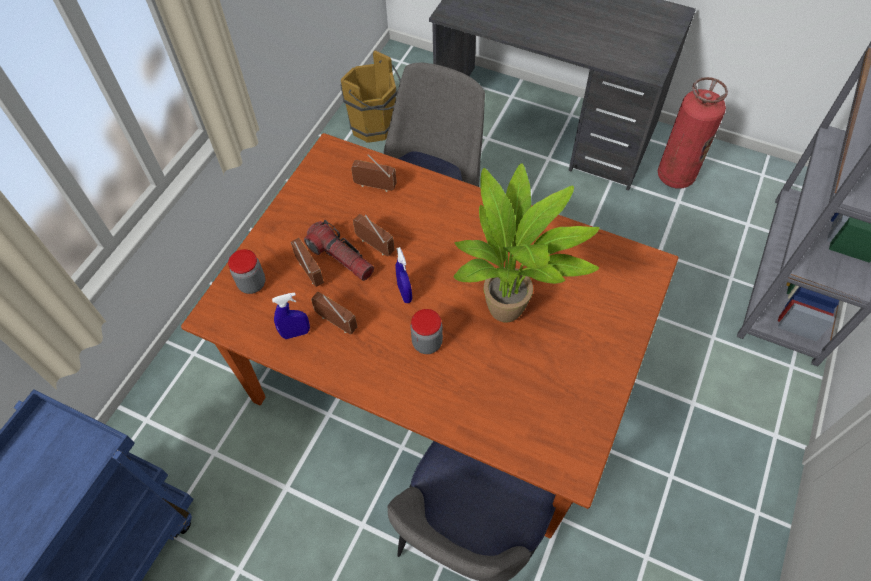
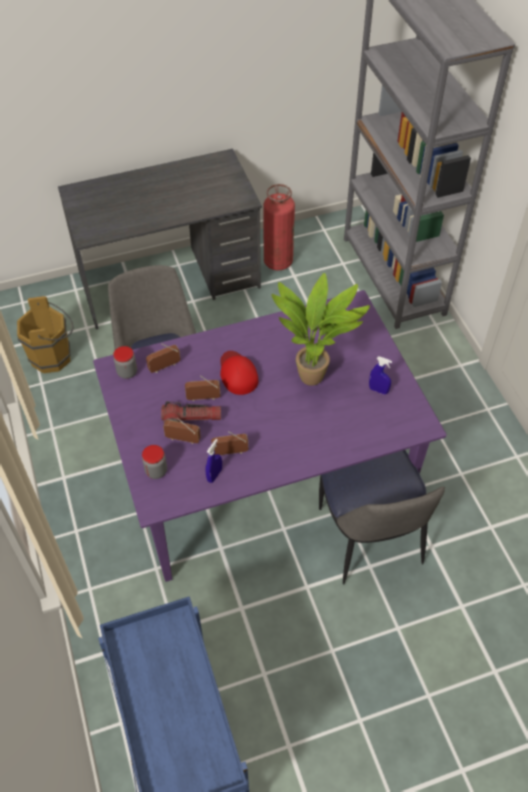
camera: 45 degrees left, 5 degrees down
brown dining table [181,133,679,538] -> purple dining table [93,290,447,582]
blue spray bottle [396,247,412,303] -> blue spray bottle moved to [369,357,392,395]
jar [411,309,443,354] -> jar moved to [113,346,137,379]
none -> red cap [220,351,258,395]

